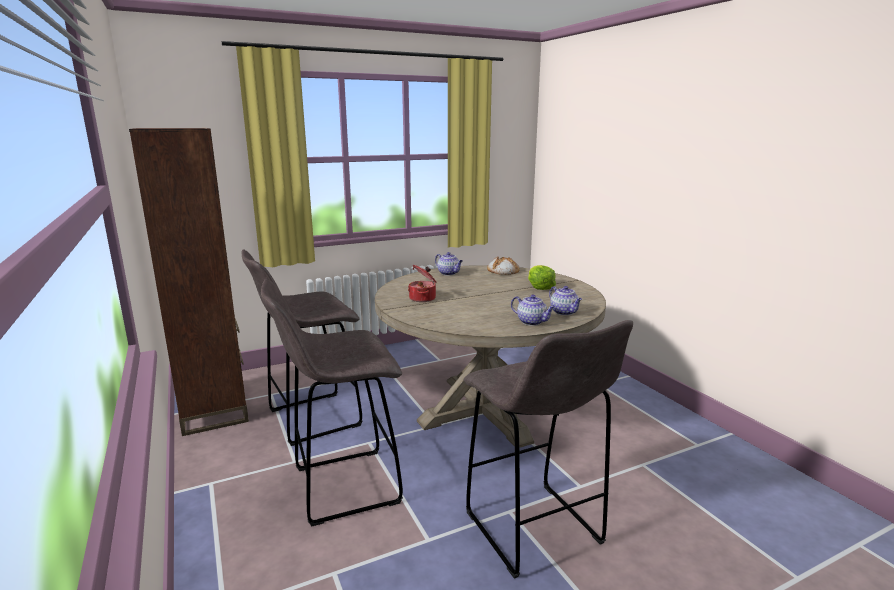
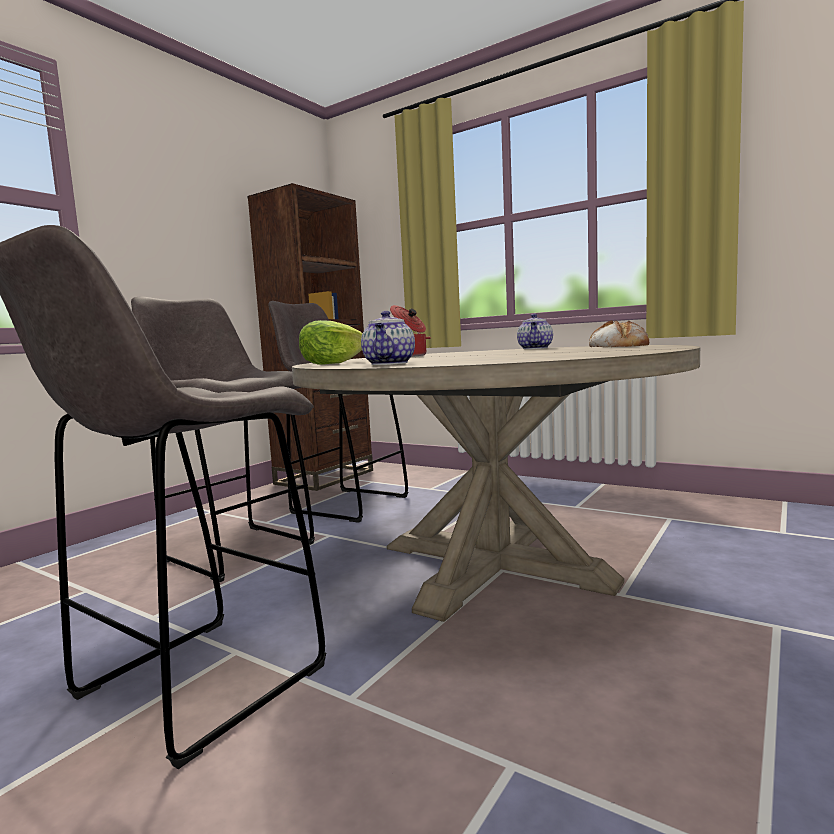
camera: 60 degrees right, 10 degrees down
lettuce [528,265,556,290] -> lettuce moved to [299,320,362,365]
teapot [549,286,582,315] -> none

